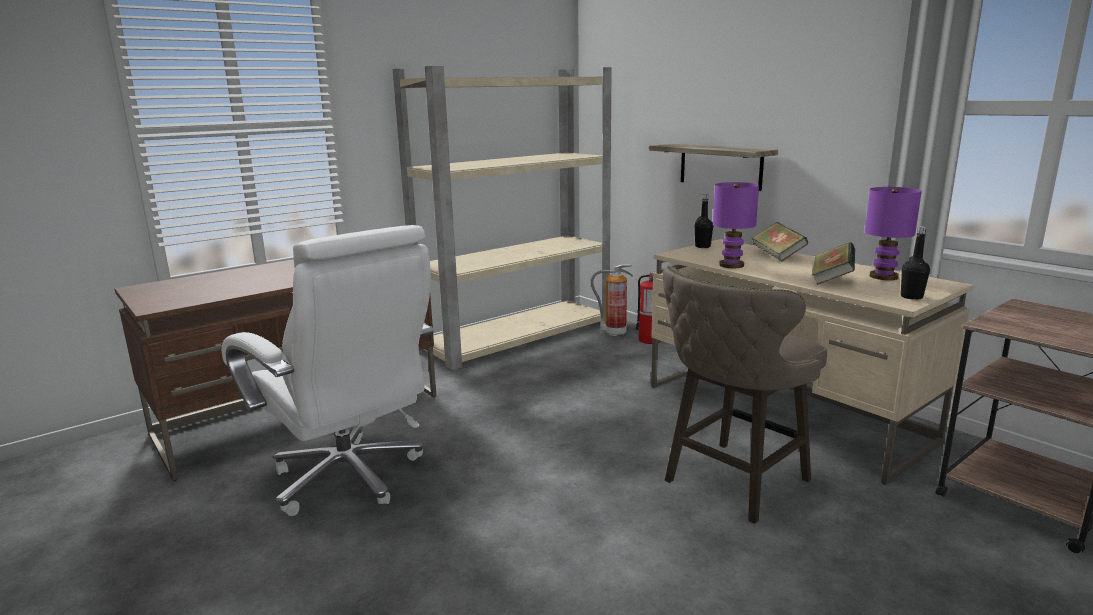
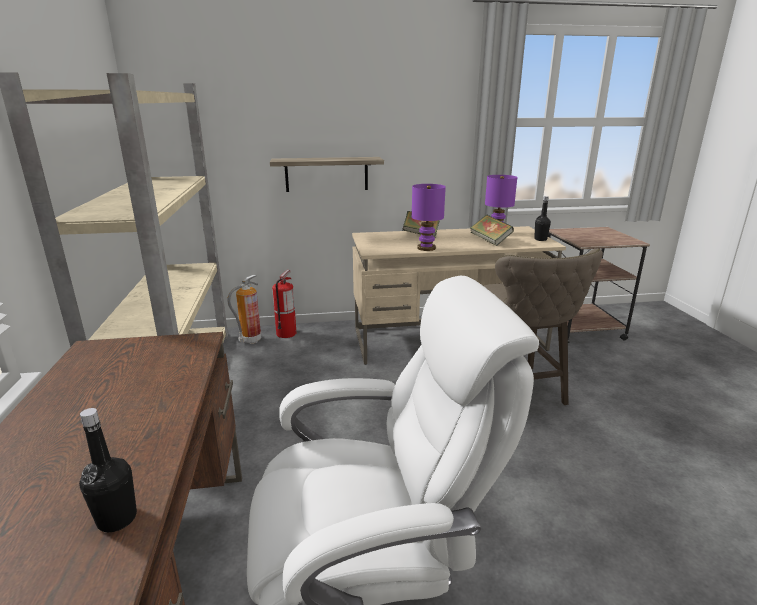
camera: 60 degrees left, 5 degrees up
black bottle [695,194,713,248] -> black bottle moved to [79,408,137,532]

